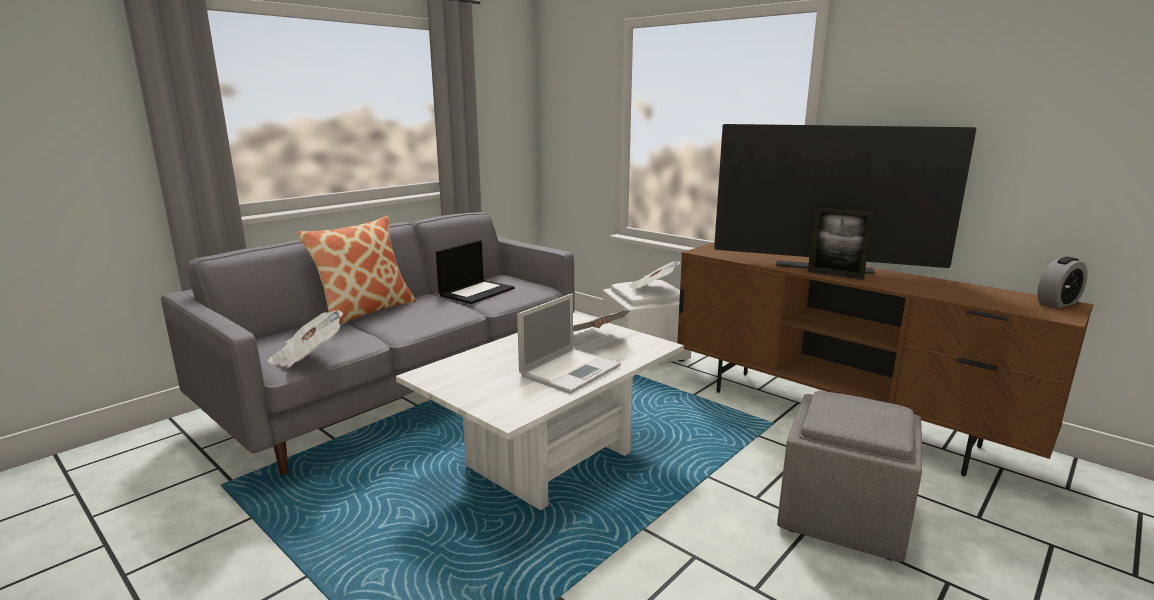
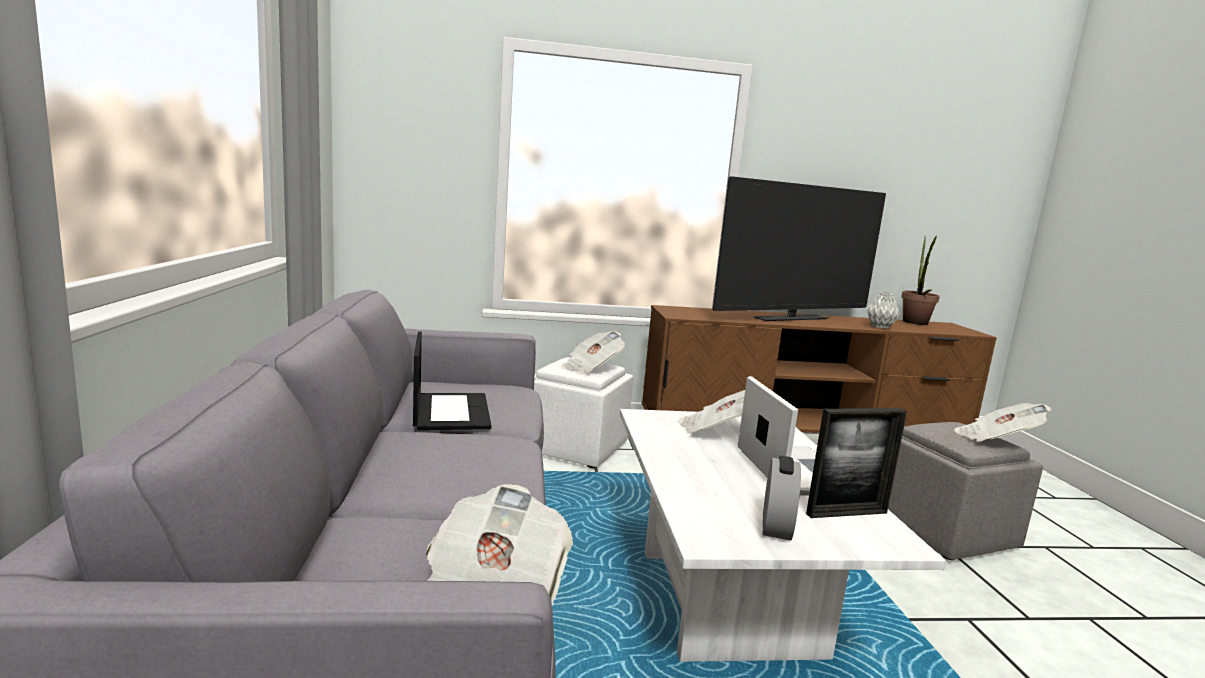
camera: 50 degrees left, 5 degrees down
pillow [297,216,416,325] -> none
picture frame [808,207,874,280] -> picture frame moved to [806,408,907,518]
alarm clock [1037,257,1088,308] -> alarm clock moved to [763,456,801,541]
none -> grey vase [867,292,900,329]
none -> potted plant [901,236,940,325]
none -> newspaper [954,403,1052,442]

